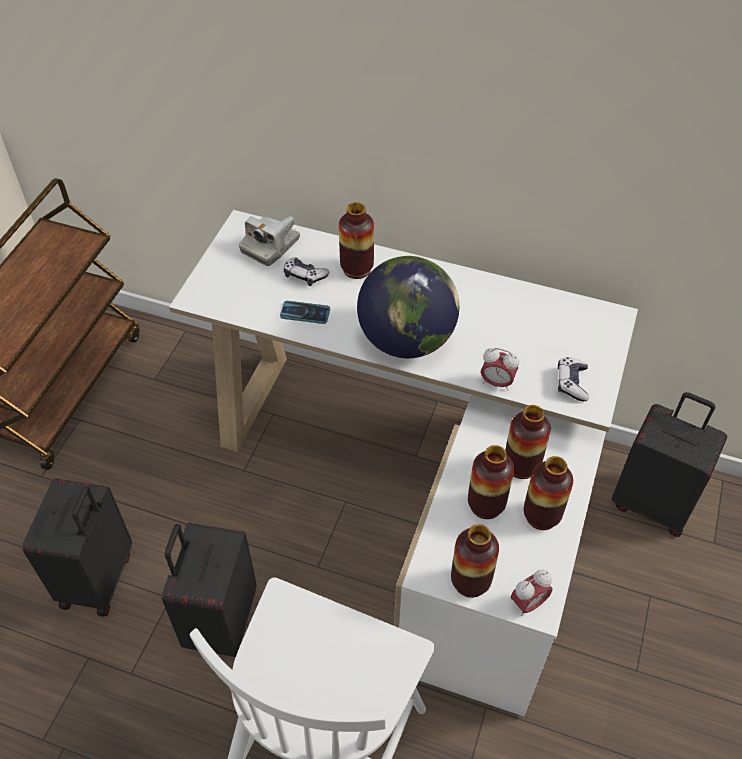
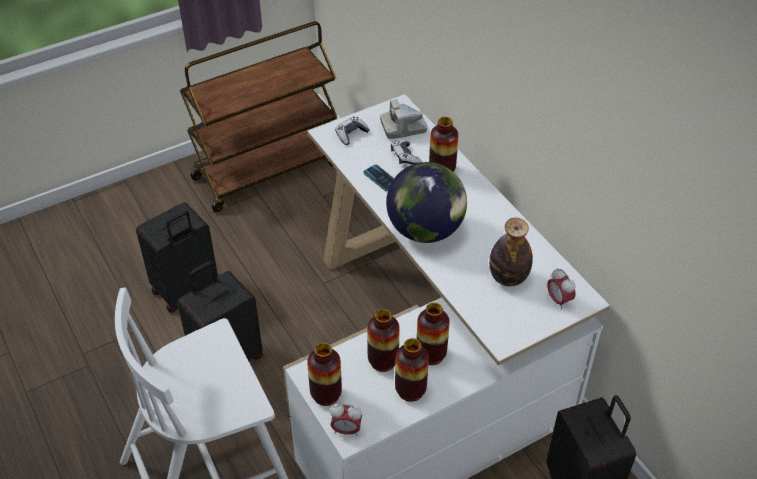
camera: 40 degrees right, 5 degrees down
alarm clock [481,348,519,391] -> alarm clock moved to [547,268,575,310]
game controller [558,357,589,401] -> game controller moved to [335,116,370,145]
none -> bottle [489,218,533,287]

